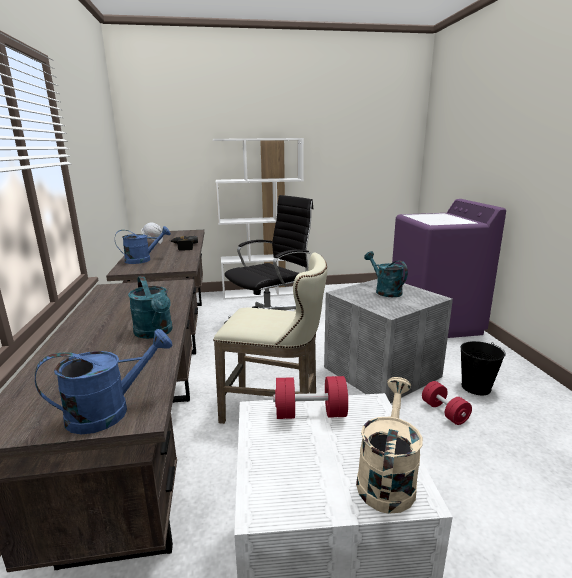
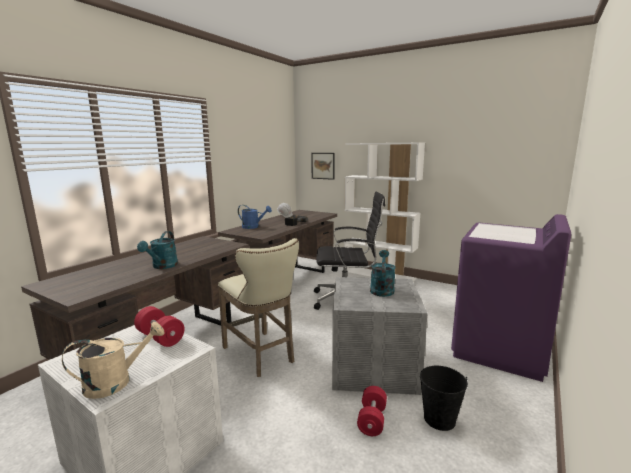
camera: 40 degrees right, 5 degrees down
blue watering can [35,329,172,435] -> none
none -> picture [311,153,335,180]

